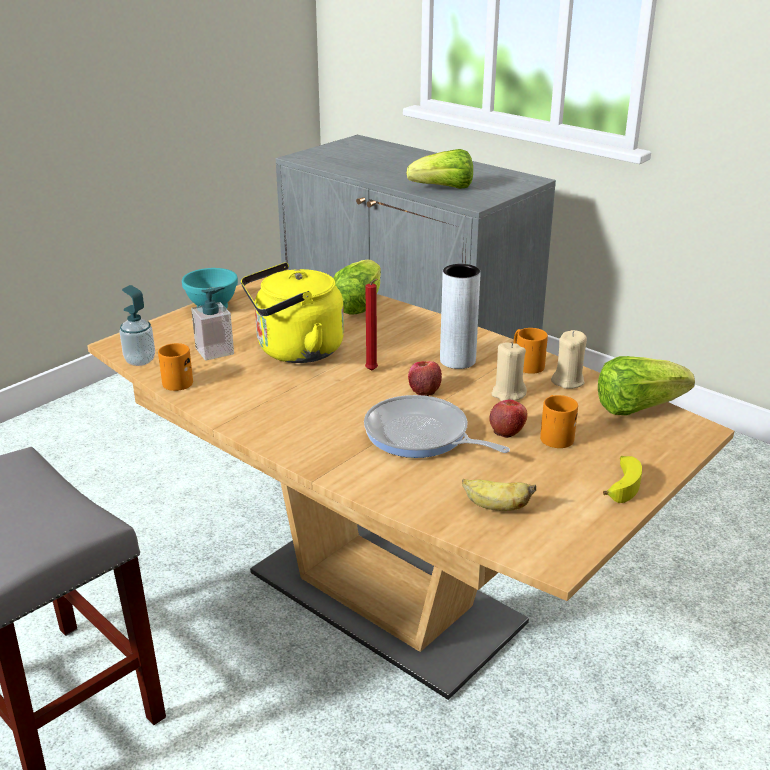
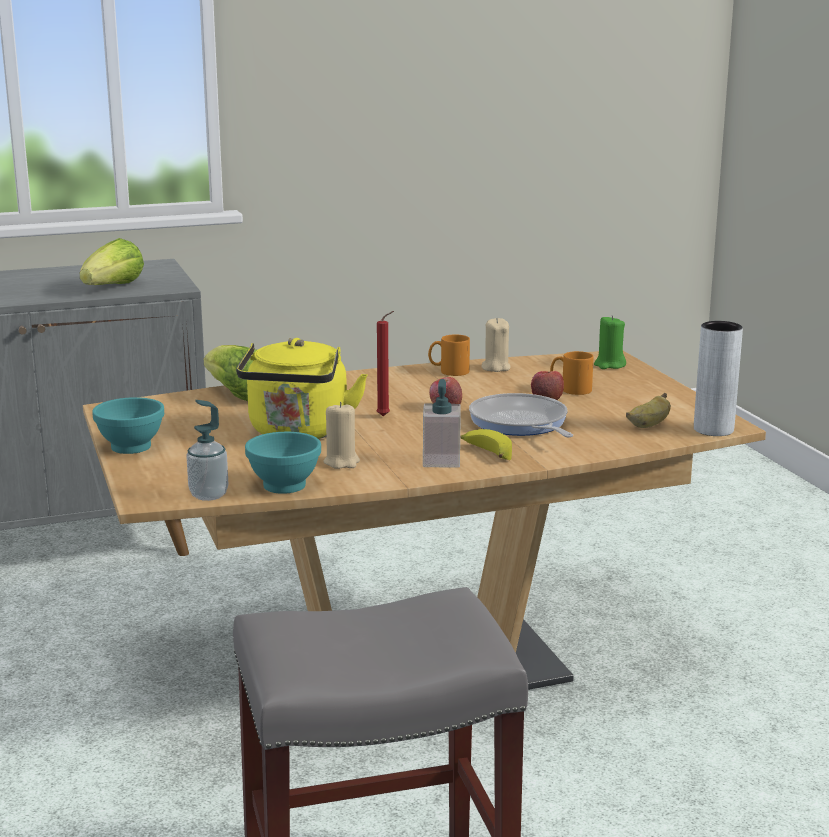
camera: 60 degrees left, 10 degrees down
orange mug [158,343,193,391] -> turquoise bowl [245,432,321,494]
soap dispenser [191,287,234,361] -> soap dispenser moved to [423,379,461,468]
frying pan [364,395,510,458] -> frying pan turned 90 degrees clockwise [469,393,573,438]
grey vase [440,264,481,369] -> grey vase moved to [694,321,743,436]
beige candle [492,343,527,401] -> beige candle moved to [323,402,360,469]
lettuce [598,356,695,416] -> none
banana [603,456,642,503] -> banana moved to [460,429,512,460]
none -> green candle [594,315,626,369]

